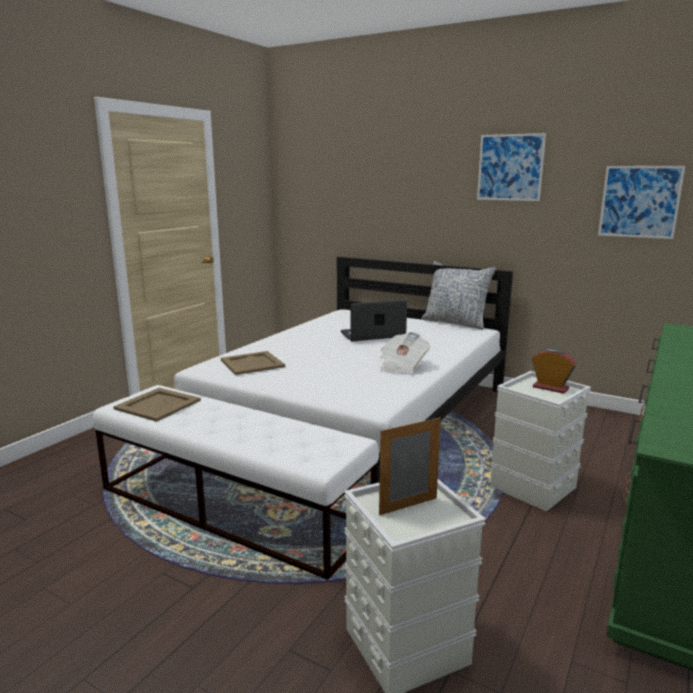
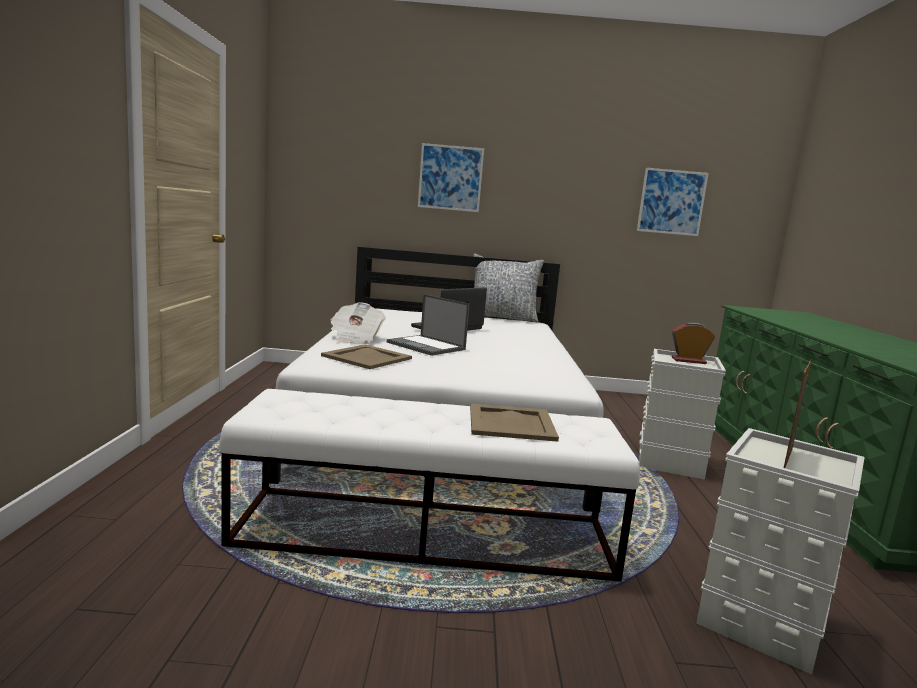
camera: 30 degrees left, 5 degrees down
beige tray [113,388,201,422] -> beige tray moved to [470,403,559,442]
newspaper [380,332,430,373] -> newspaper moved to [330,302,385,344]
picture [477,133,546,201] -> picture moved to [418,143,484,212]
none -> laptop [387,294,470,356]

